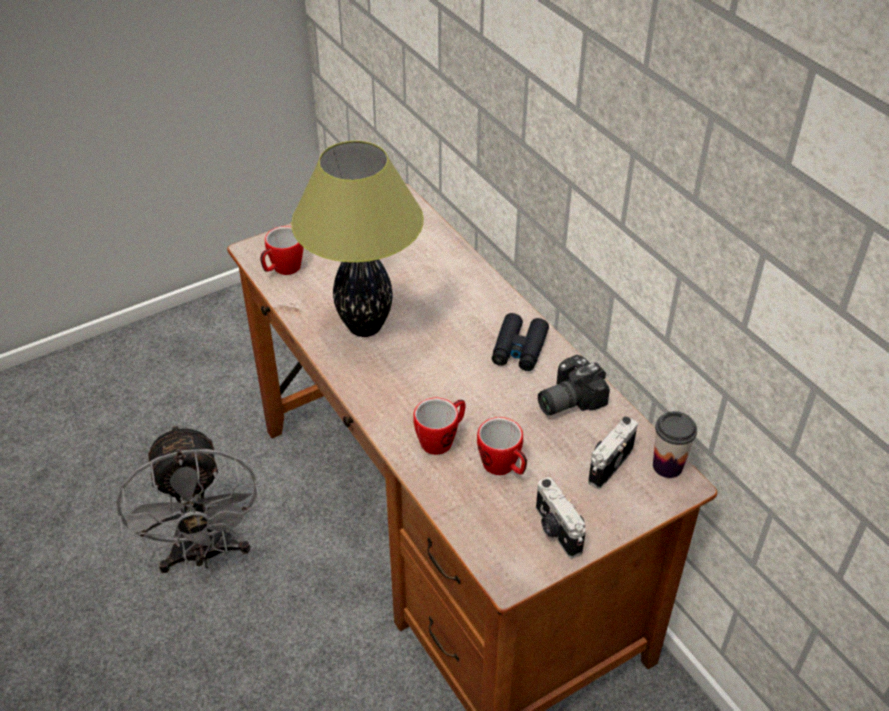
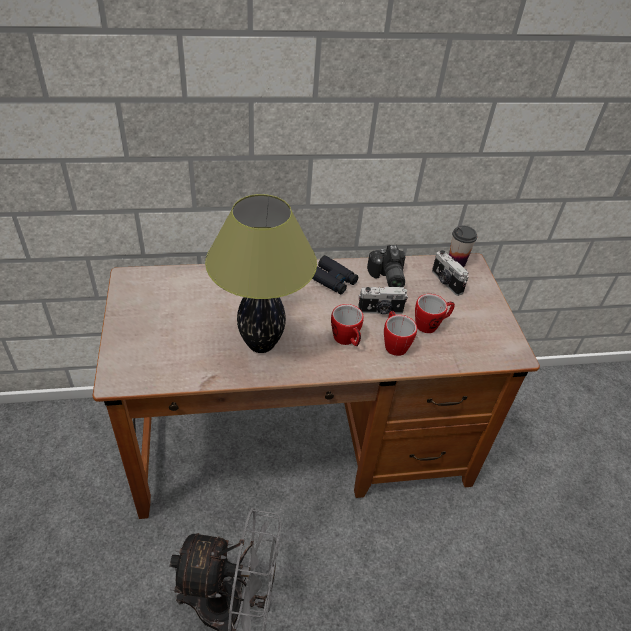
camera: 70 degrees left, 0 degrees up
mug [260,226,304,275] -> mug moved to [331,304,364,346]
camera [536,477,586,558] -> camera moved to [358,287,408,314]

